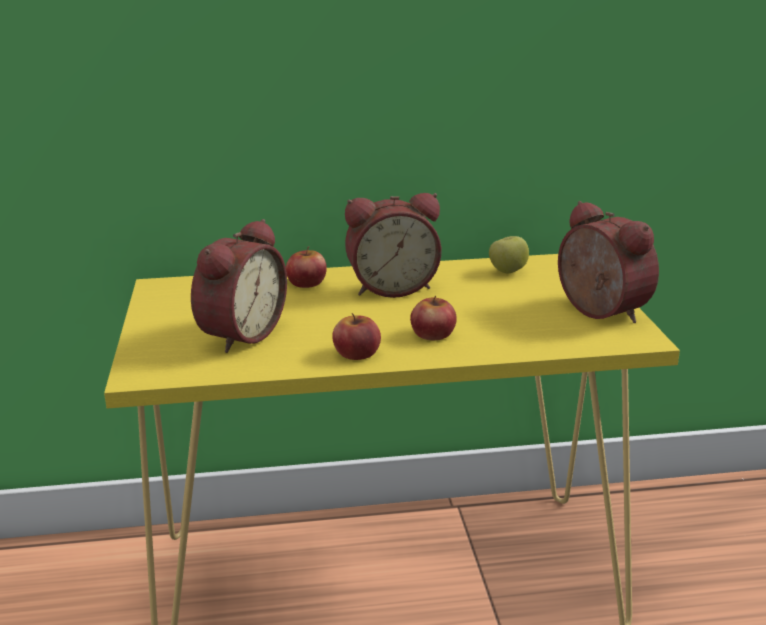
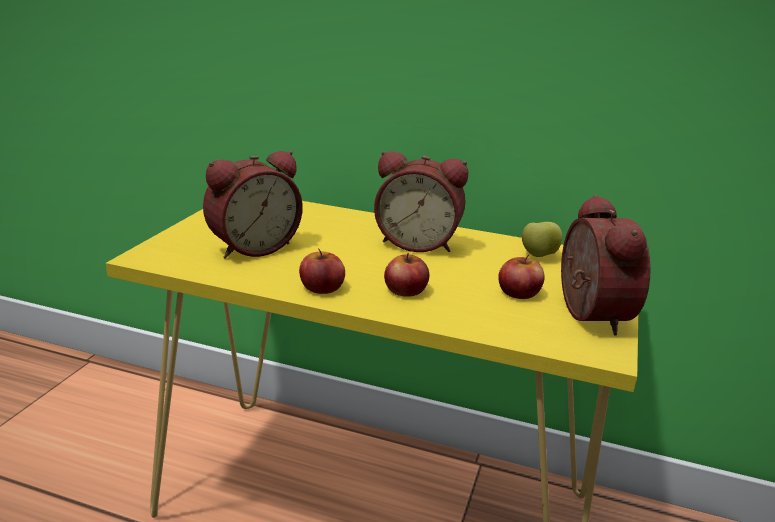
camera: 25 degrees right, 0 degrees up
apple [286,246,327,288] -> apple moved to [498,255,545,299]

